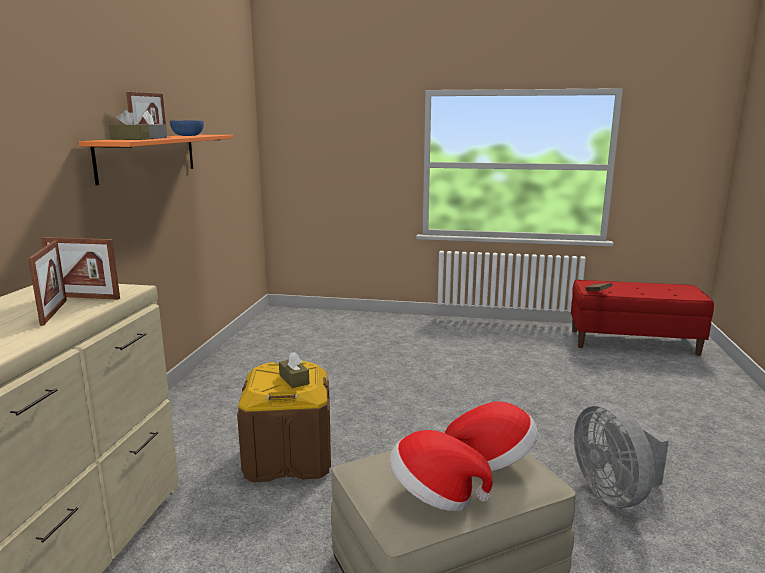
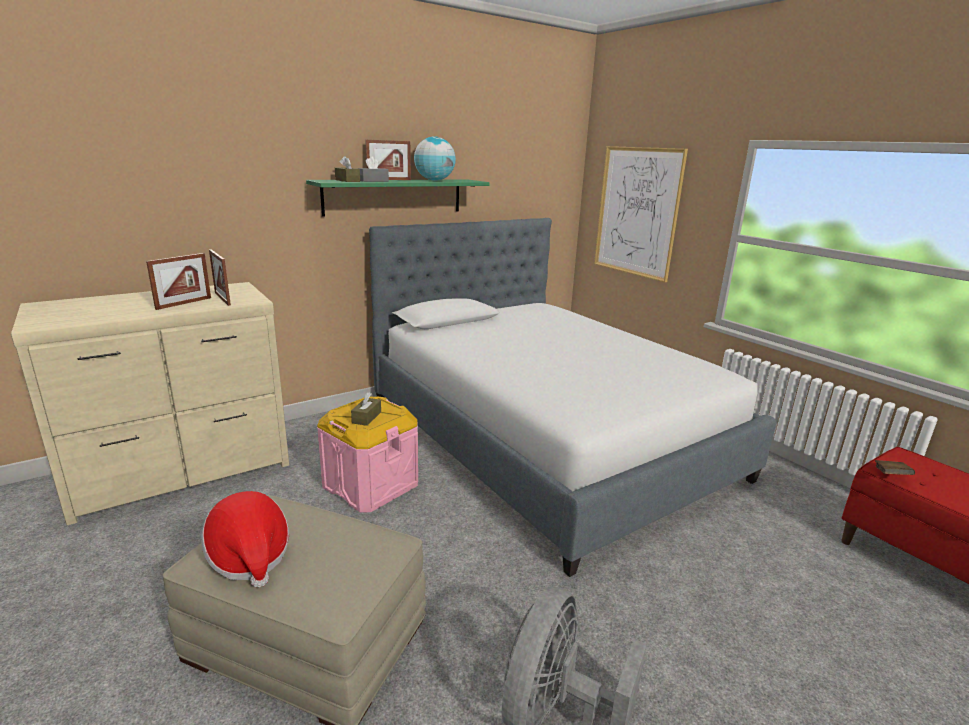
camera: 45 degrees right, 5 degrees up
orange shelf [79,135,233,185] -> green shelf [306,180,490,216]
blue bowl [170,120,204,136] -> globe [414,136,456,181]
brown storage box [237,361,331,482] -> pink storage box [317,396,418,513]
hat [445,402,538,471] -> none
none -> bed [369,218,776,577]
none -> picture [594,146,688,282]

